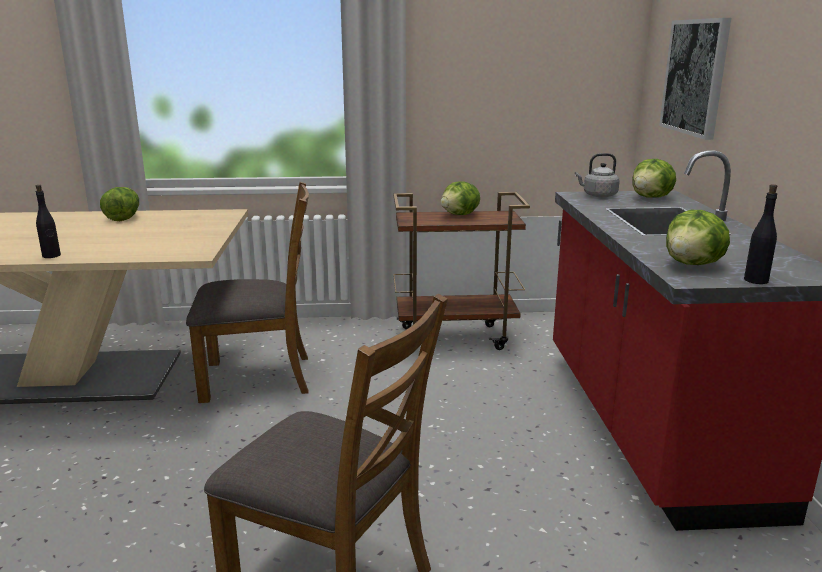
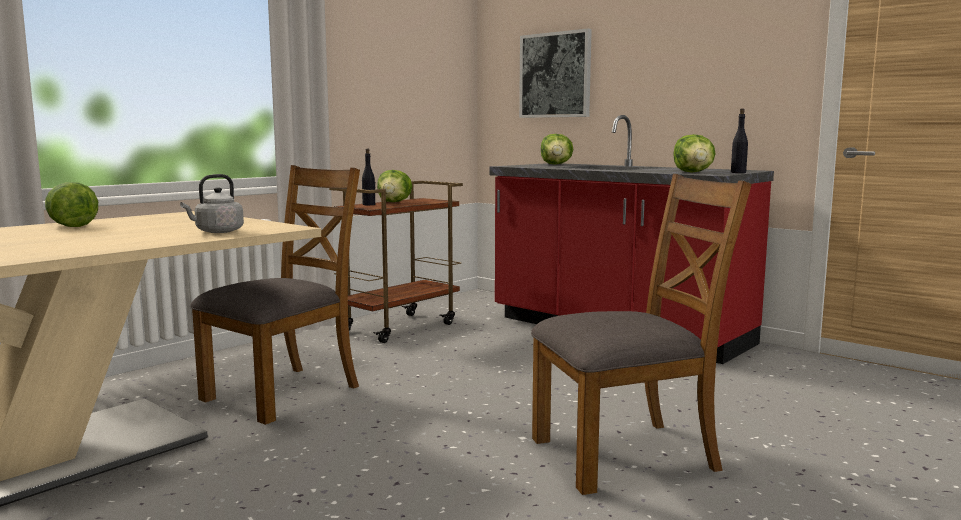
camera: 45 degrees left, 10 degrees down
black bottle [36,185,61,258] -> black bottle moved to [362,149,375,205]
grey kettle [575,153,620,197] -> grey kettle moved to [180,174,244,233]

